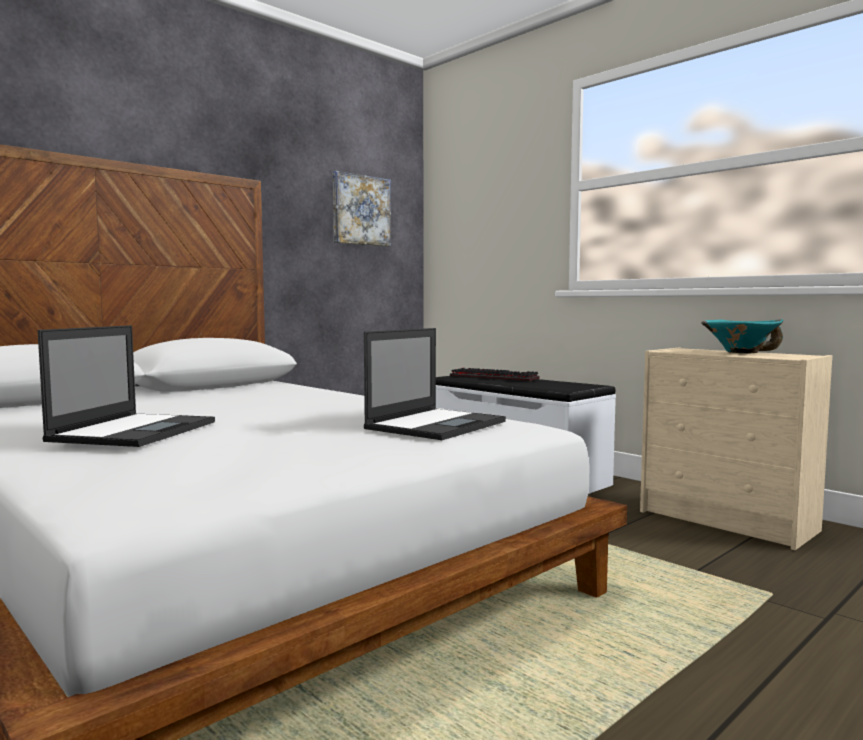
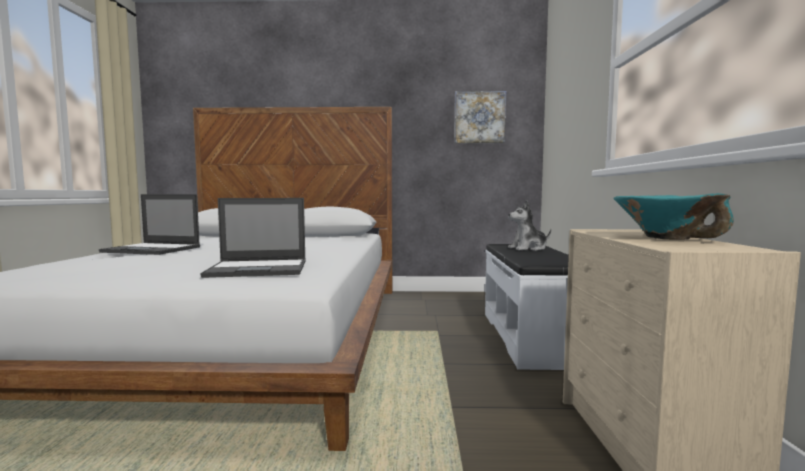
camera: 45 degrees right, 0 degrees up
laptop [38,325,215,447] -> laptop turned 45 degrees clockwise [99,194,200,255]
keyboard [450,368,540,382] -> plush toy [508,200,551,251]

